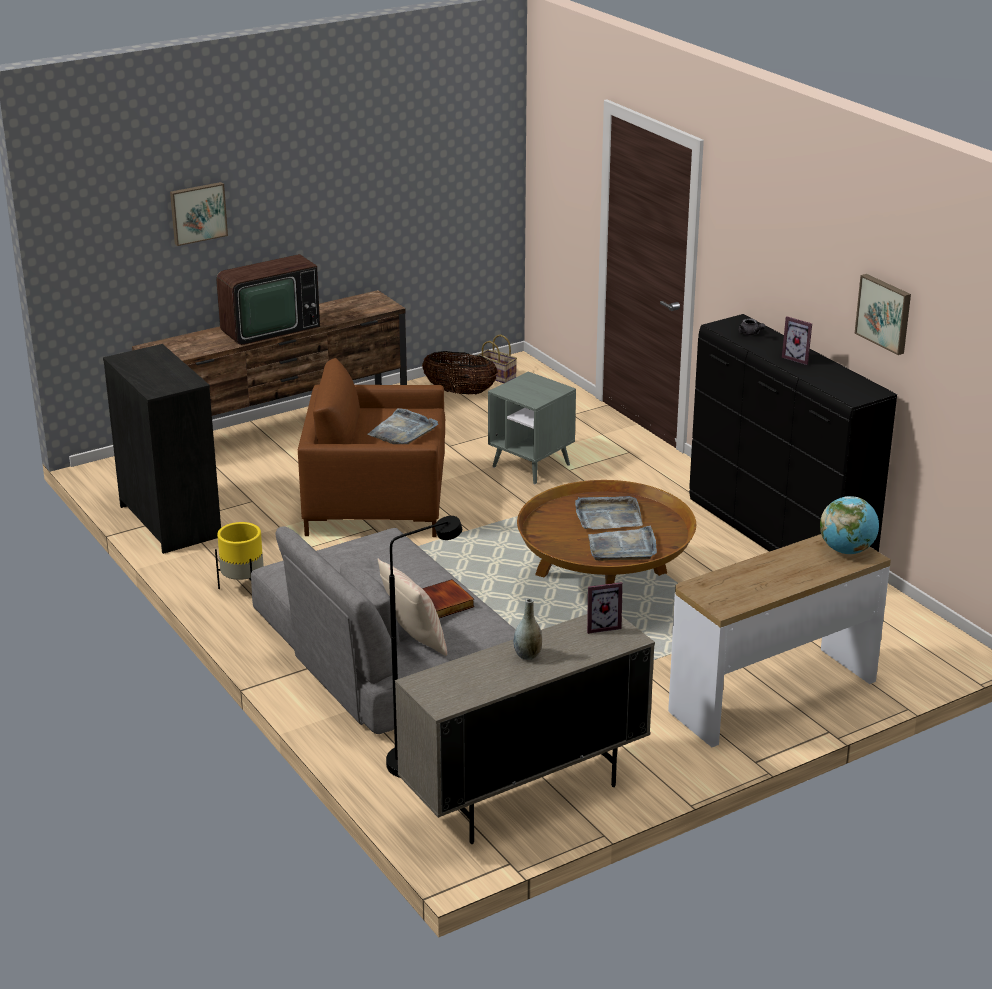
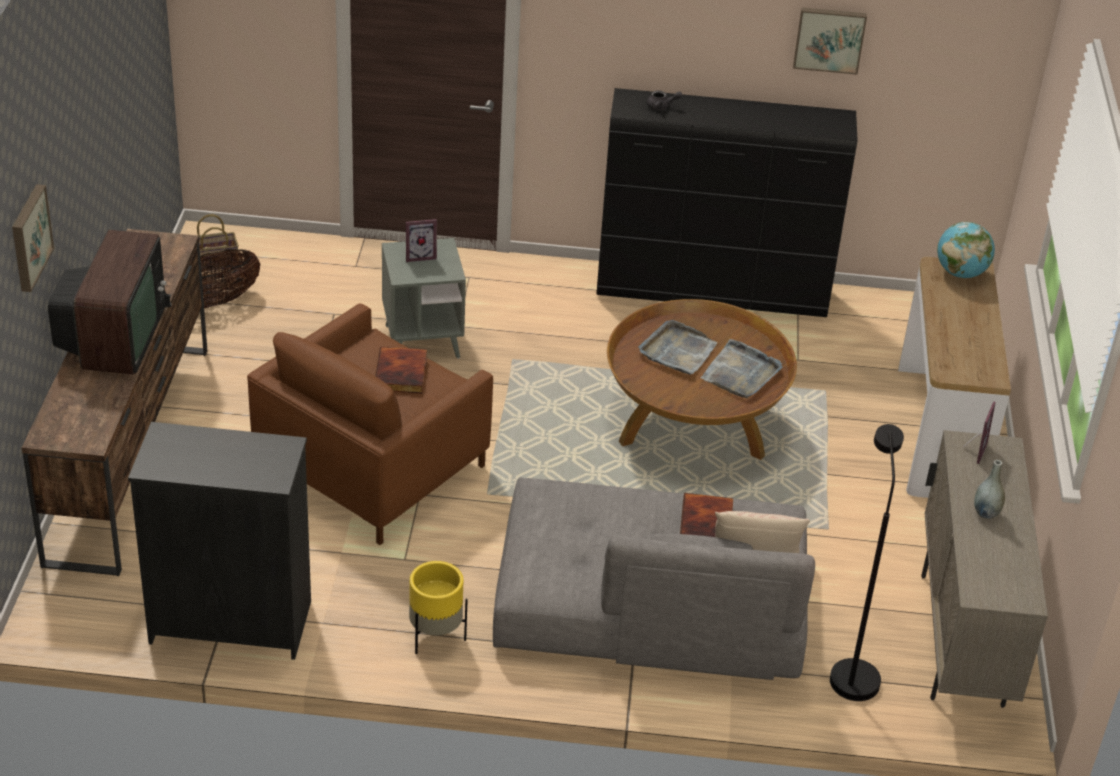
camera: 55 degrees left, 10 degrees up
grey tray [367,408,438,444] -> book [375,347,427,394]
picture frame [782,316,812,365] -> picture frame moved to [406,219,437,262]

